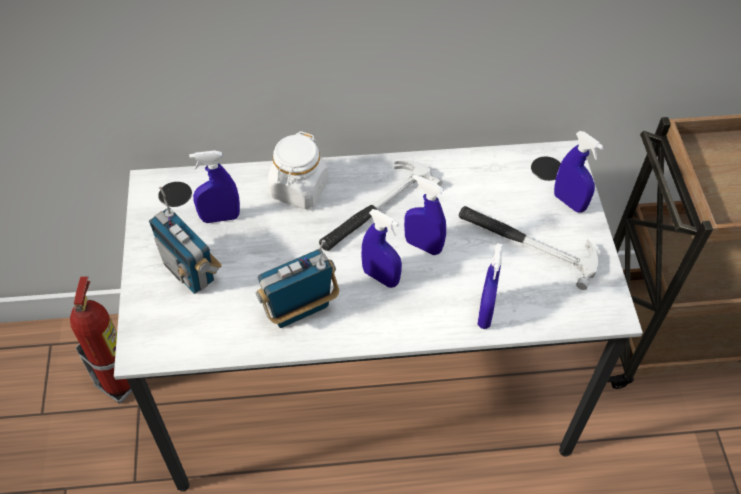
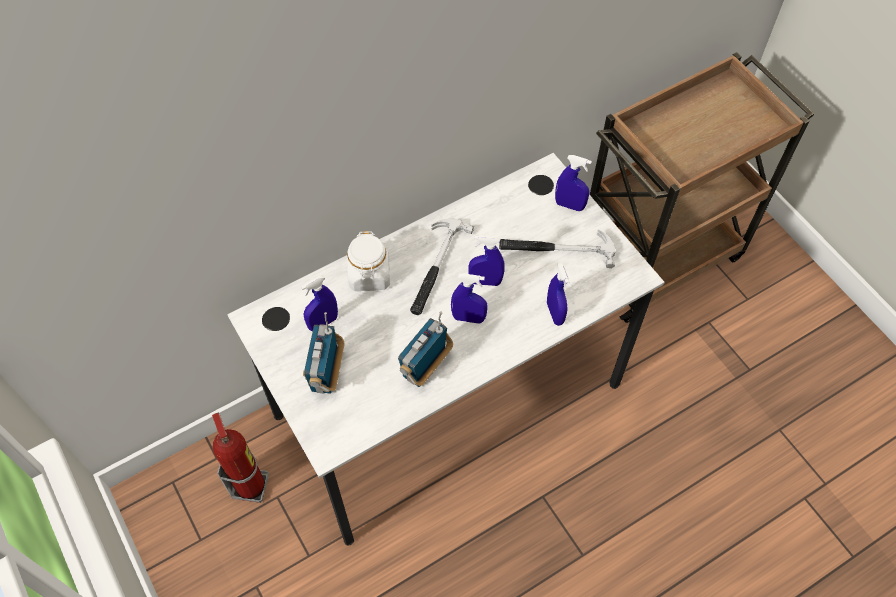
camera: 25 degrees left, 5 degrees up
radio [149,186,222,294] -> radio turned 75 degrees clockwise [303,312,344,394]

